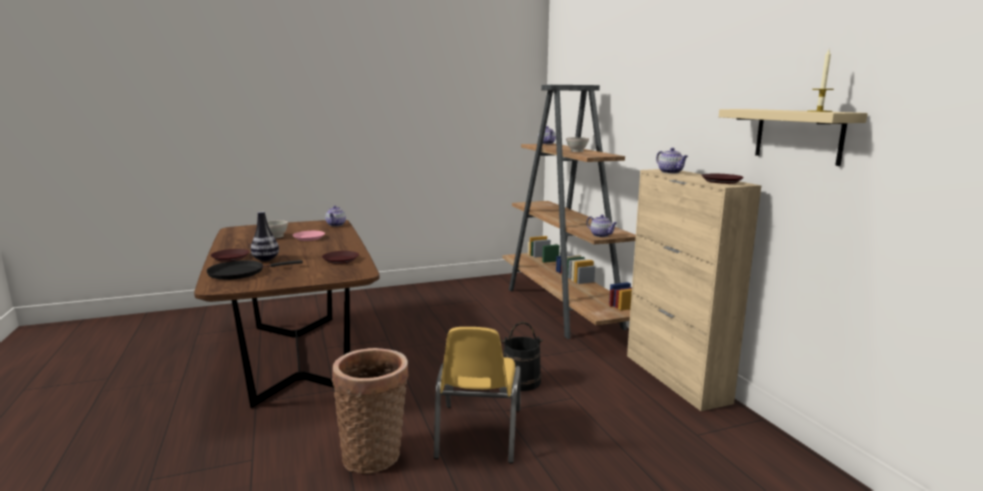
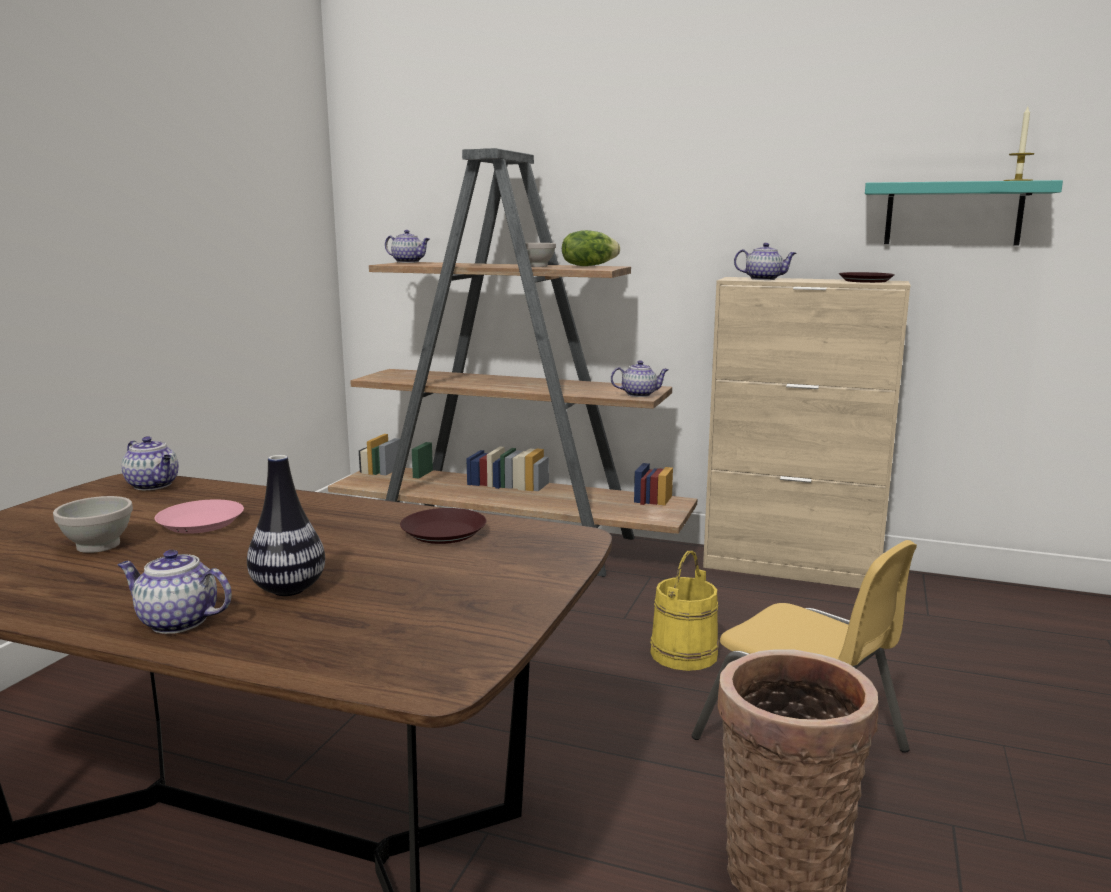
camera: 50 degrees left, 0 degrees up
black frying pan [206,260,303,280] -> none
brown plate [210,249,249,262] -> teapot [117,550,232,634]
black bucket [502,322,543,391] -> yellow bucket [650,550,719,671]
beige shelf [719,109,868,166] -> turquoise shelf [865,180,1063,246]
none -> lettuce [562,230,620,266]

